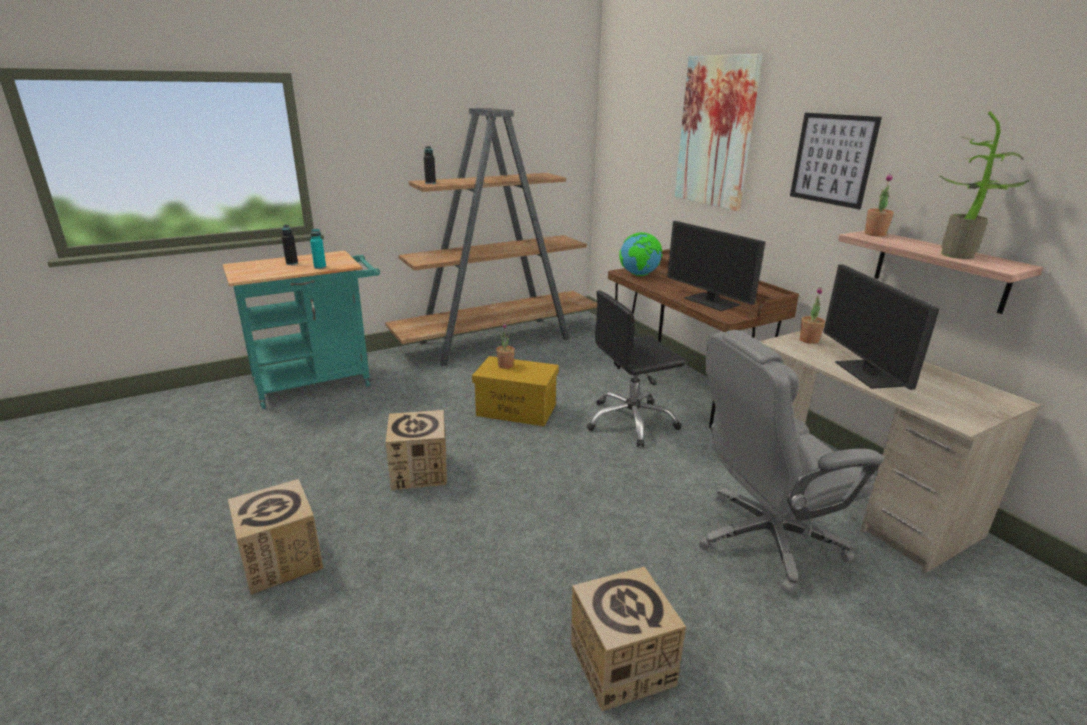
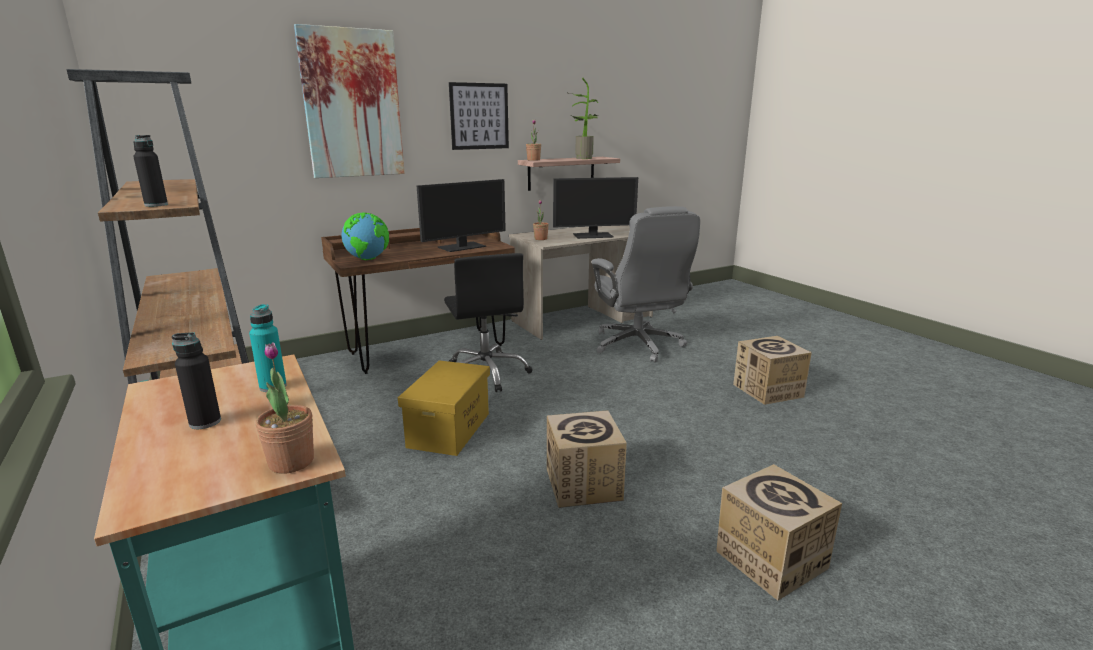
camera: 90 degrees left, 5 degrees down
potted plant [496,323,515,369] -> potted plant moved to [255,342,314,474]

